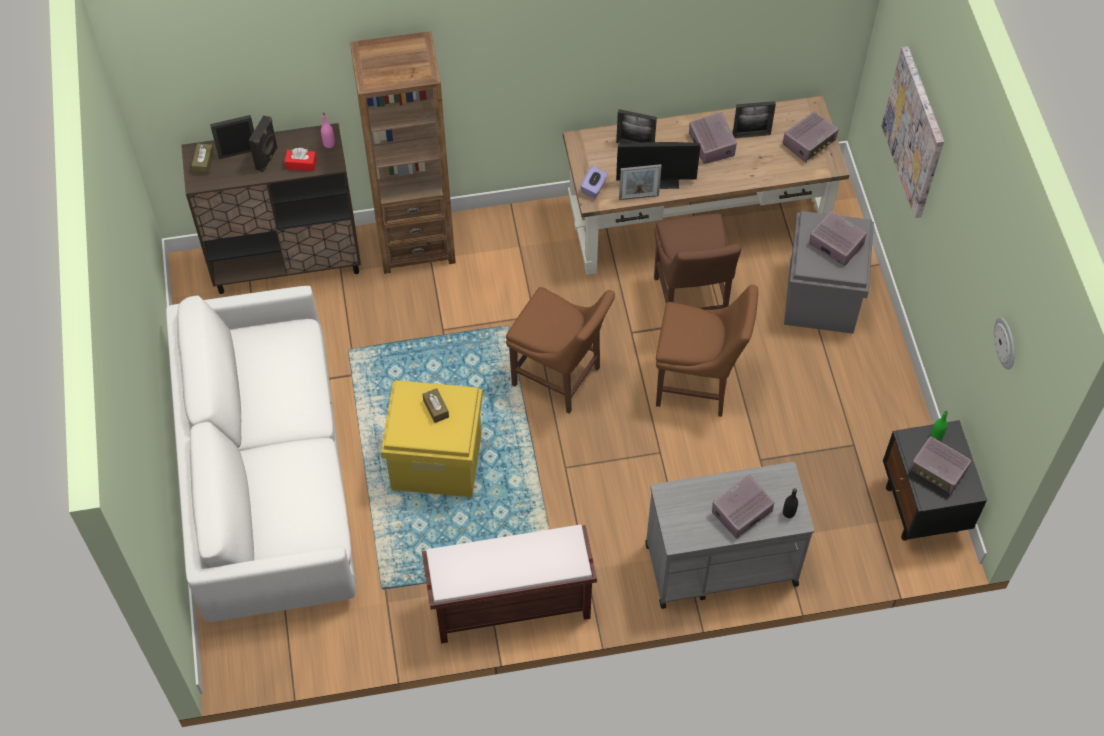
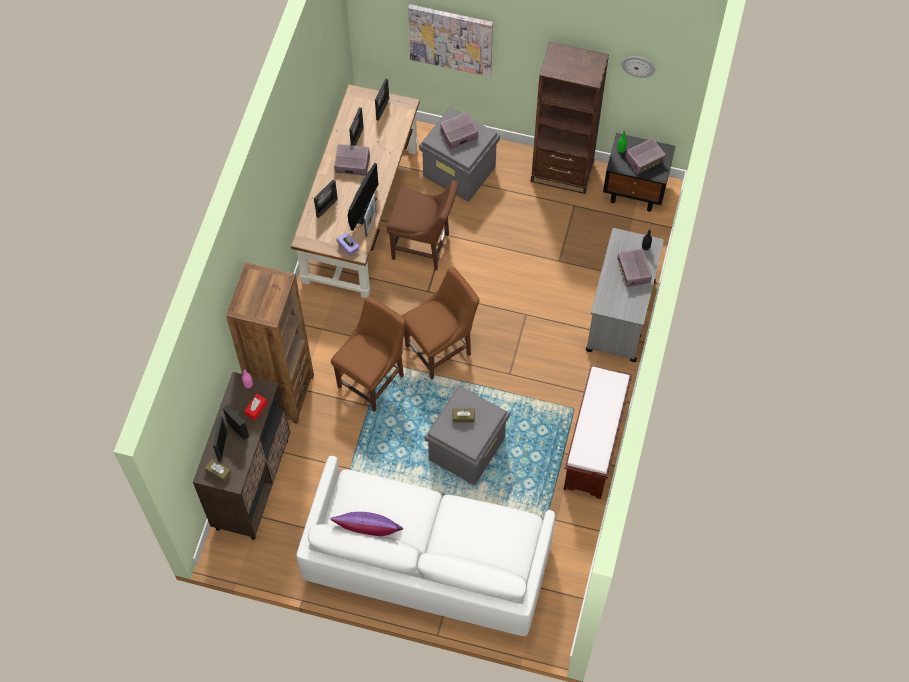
camera: 65 degrees left, 5 degrees up
yellow storage box [381,380,483,497] -> grey storage box [425,385,510,485]
brown chair [656,285,758,417] -> brown chair moved to [331,296,406,412]
radio [783,112,839,163] -> picture frame [375,78,389,121]
none -> purple pillow [331,512,403,536]
none -> brown bookcase [531,42,609,194]

